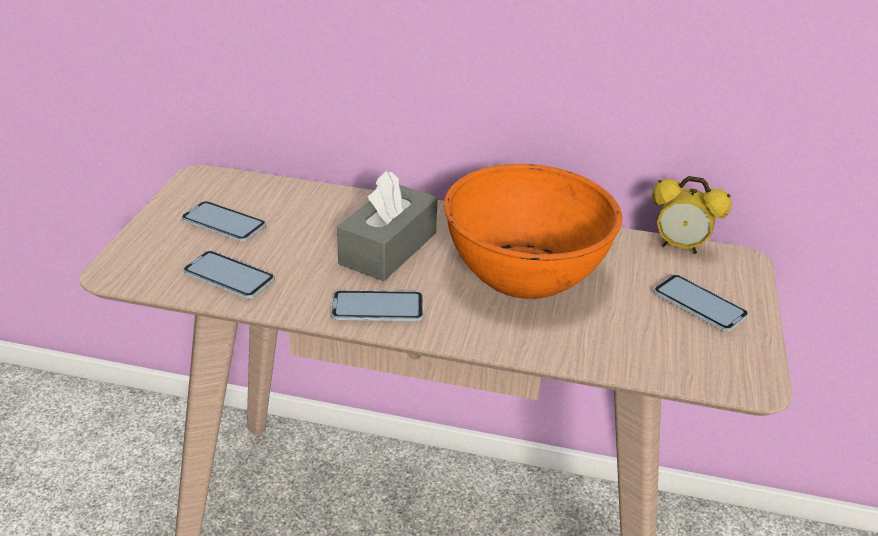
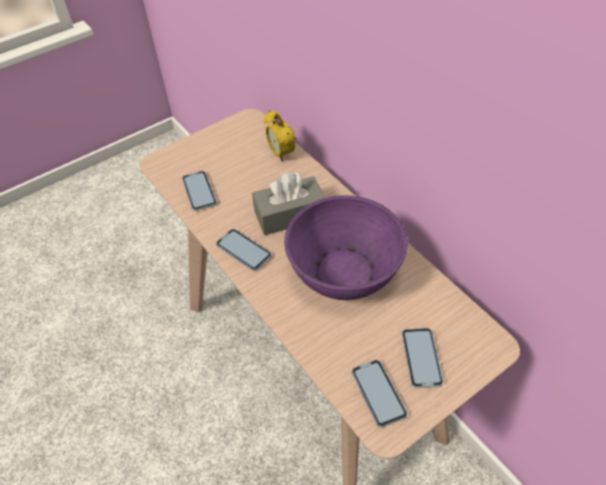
camera: 45 degrees right, 15 degrees up
phone [181,201,266,242] -> phone moved to [352,360,408,428]
orange bowl [444,164,622,299] -> purple bowl [284,195,408,300]
alarm clock [652,176,732,254] -> alarm clock moved to [264,110,295,162]

